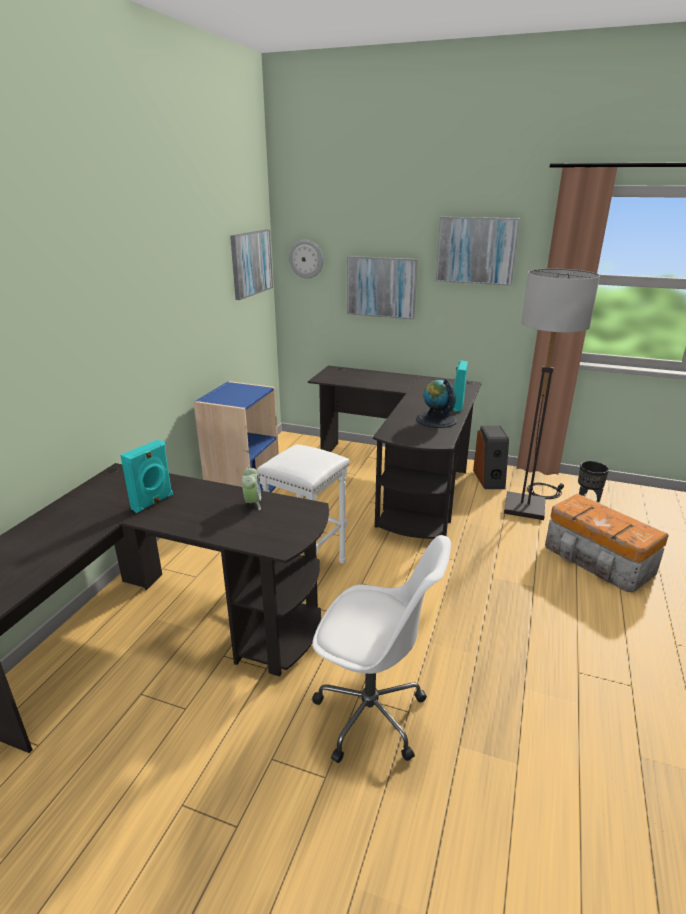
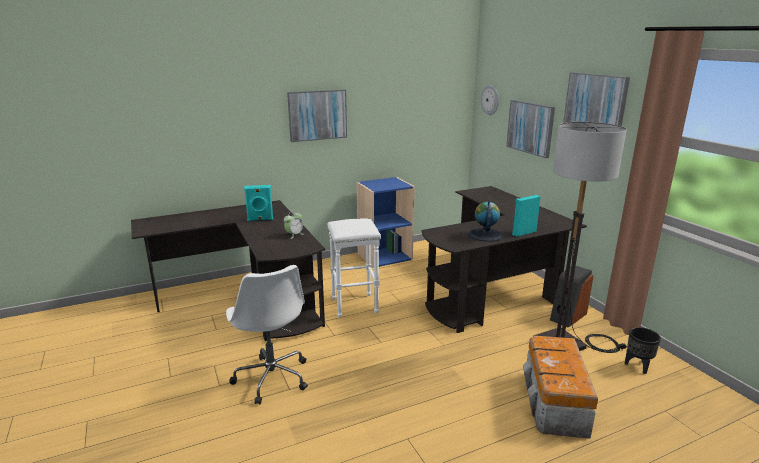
camera: 45 degrees right, 5 degrees down
picture [230,229,273,300] -> picture moved to [287,90,347,142]

